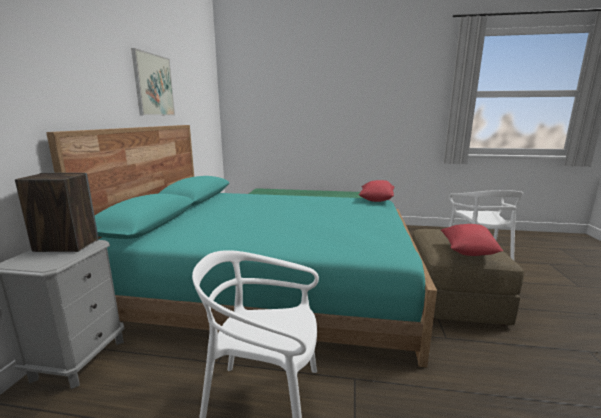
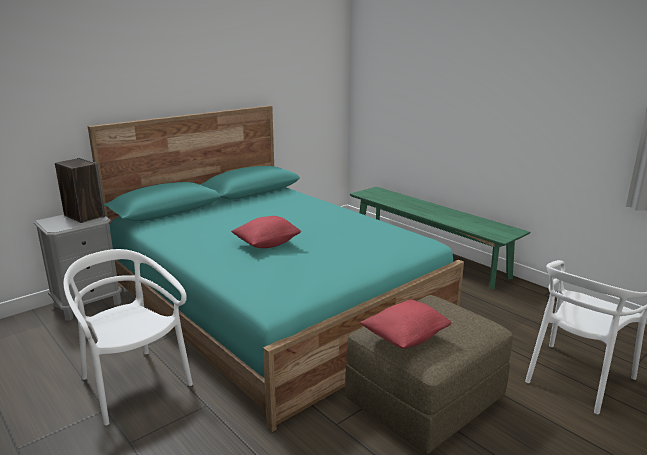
camera: 40 degrees right, 5 degrees up
picture [131,48,175,116] -> none
red pillow [358,180,395,202] -> red pillow moved to [231,216,301,248]

